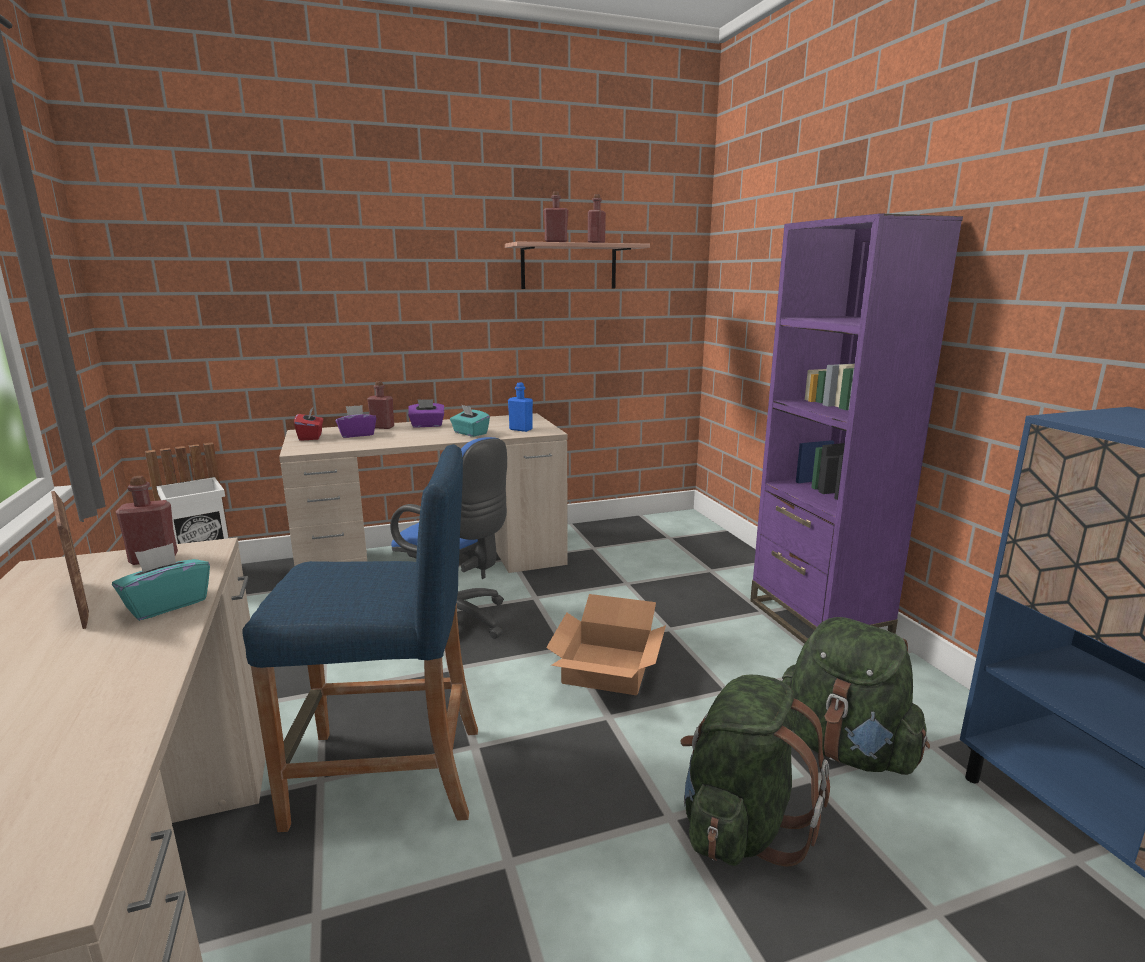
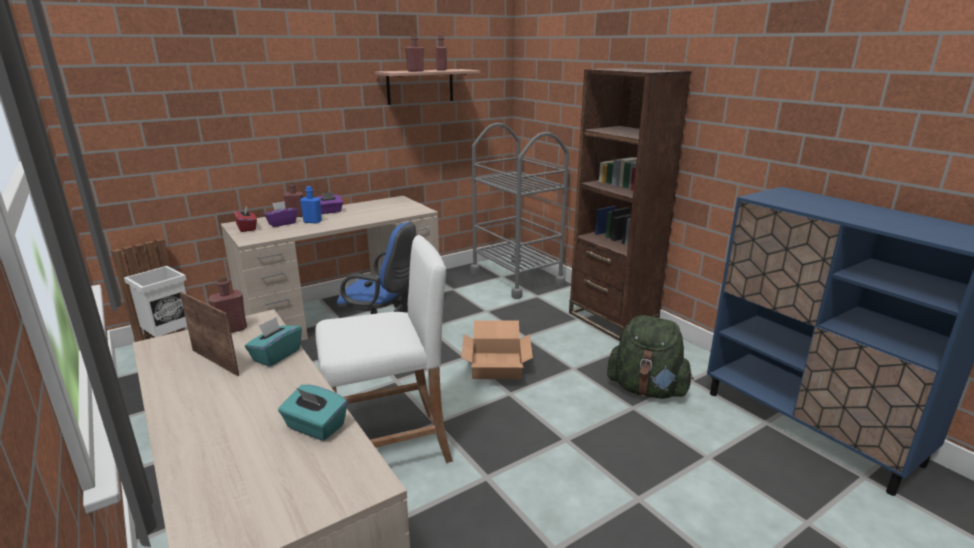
camera: 15 degrees left, 5 degrees up
blue stool [243,444,478,832] -> white stool [315,235,453,463]
turquoise tissue box [450,405,490,437] -> turquoise tissue box moved to [278,385,347,441]
blue bottle [508,382,533,432] -> blue bottle moved to [300,186,322,224]
green backpack [680,675,830,867] -> none
purple bookcase [750,213,963,644] -> brown bookcase [569,68,692,341]
none -> grey cart [470,123,569,299]

